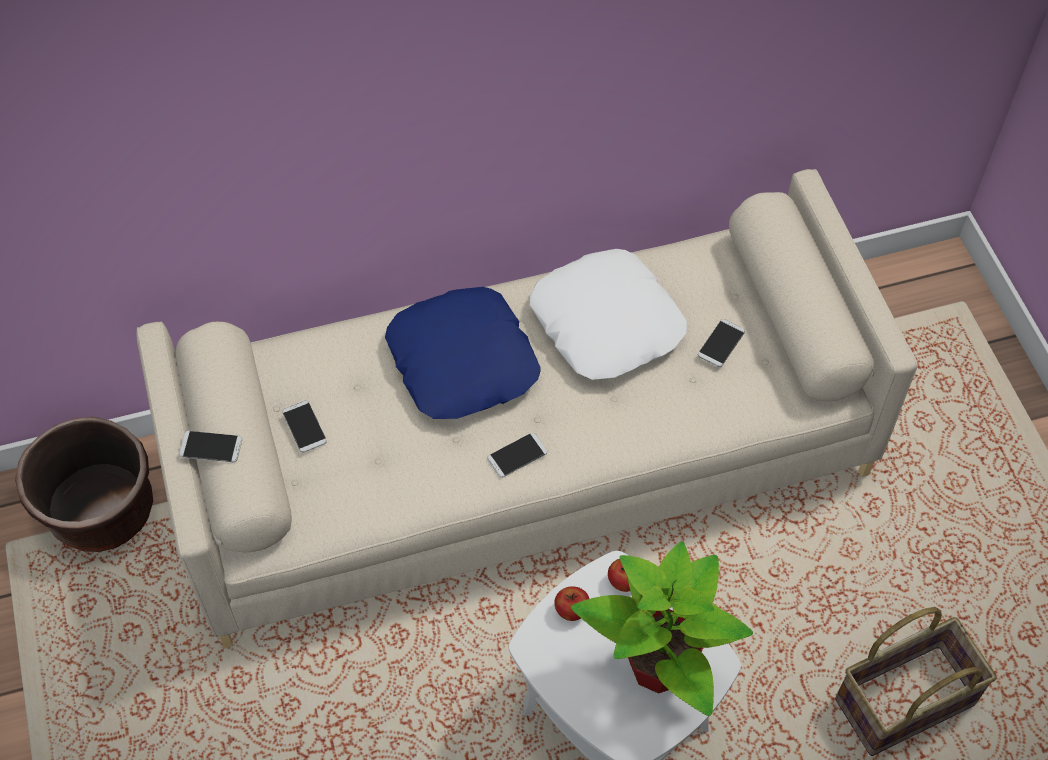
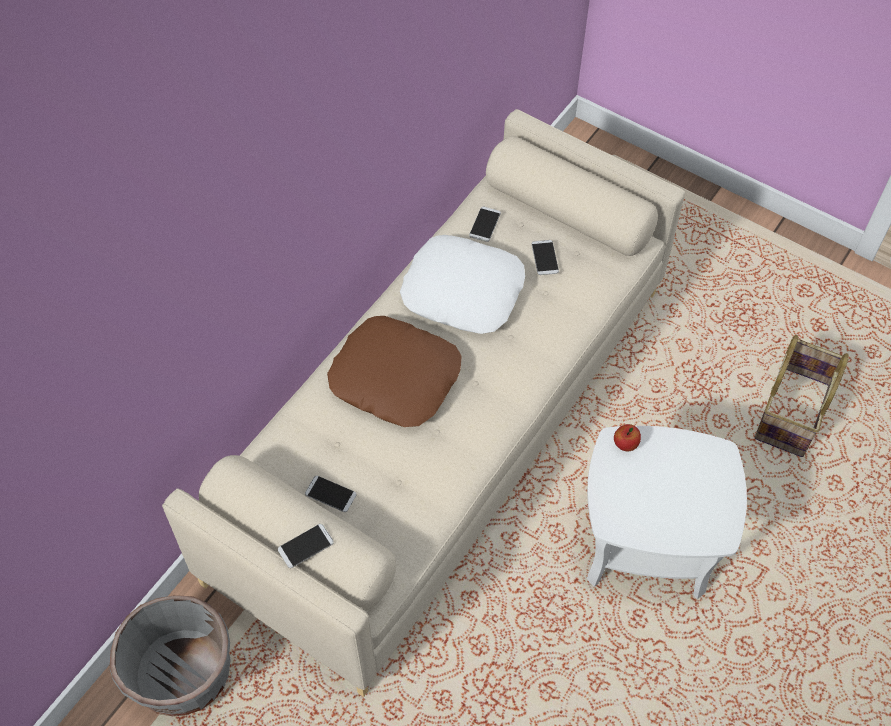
camera: 40 degrees left, 0 degrees up
brown planter [15,417,153,552] -> grey planter [110,595,231,716]
blue pillow [385,287,541,419] -> brown pillow [327,316,462,427]
phone [487,433,547,478] -> phone moved to [469,207,501,242]
apple [555,586,589,621] -> none
potted plant [571,541,753,716] -> none

